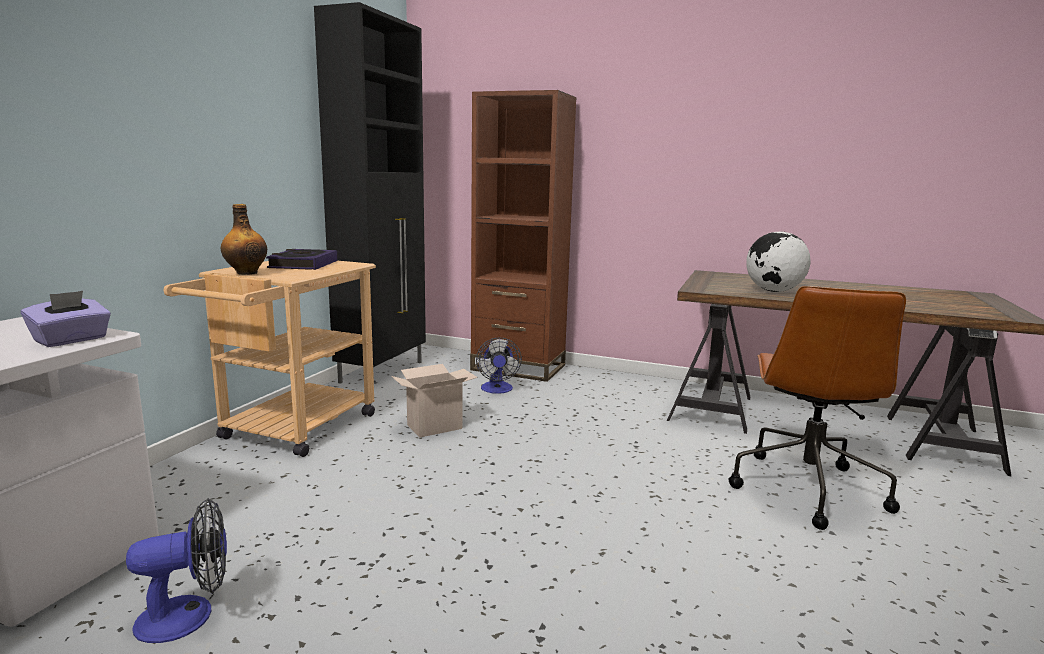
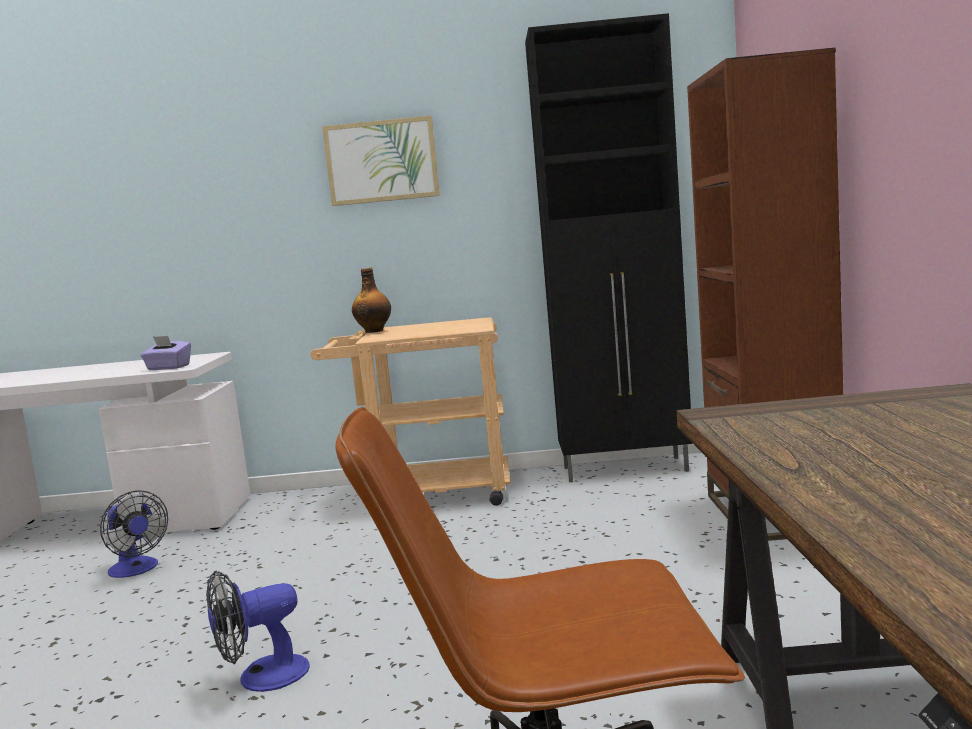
camera: 70 degrees right, 5 degrees down
book [266,249,338,270] -> none
cardboard box [391,364,477,437] -> none
fan [476,338,522,394] -> fan moved to [206,571,310,692]
globe [746,232,811,292] -> none
none -> picture [322,116,440,206]

